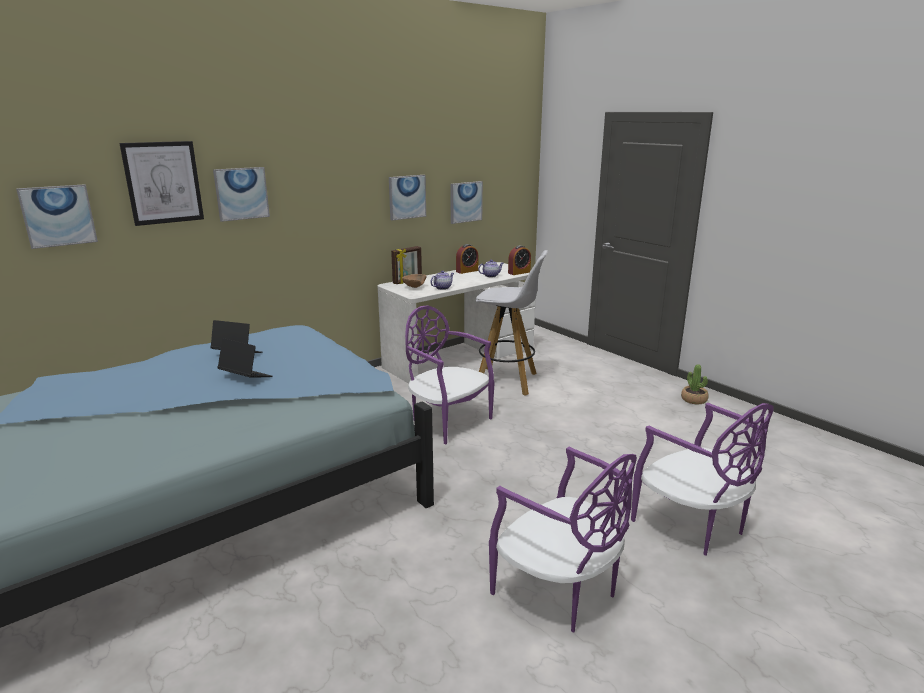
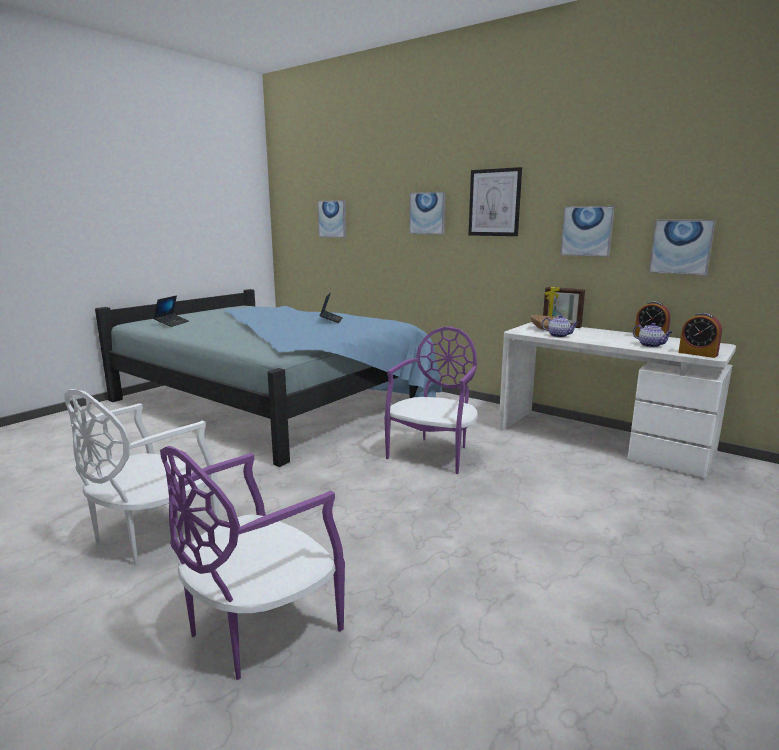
camera: 75 degrees right, 5 degrees down
picture [119,141,204,226] -> picture moved to [469,167,522,236]
laptop [217,338,273,378] -> laptop moved to [153,296,189,327]
white stool [475,250,548,396] -> none
purple chair [489,447,637,633] -> white chair [64,389,220,565]
potted plant [681,364,709,404] -> none

